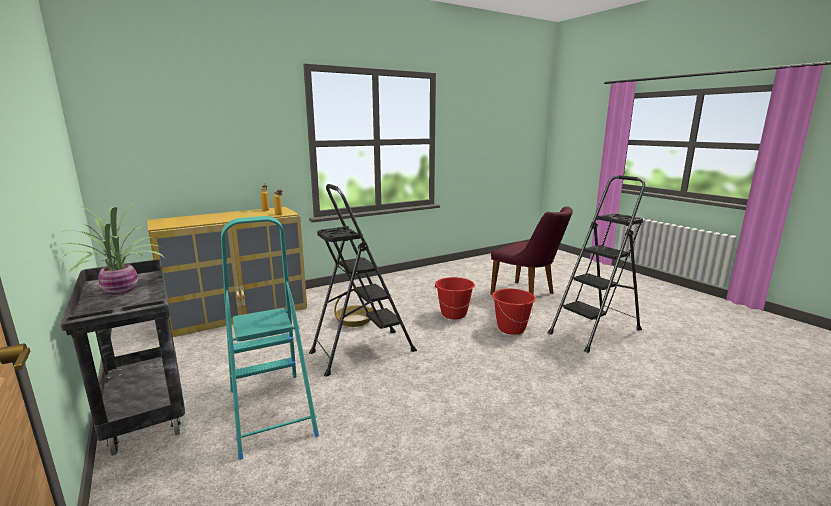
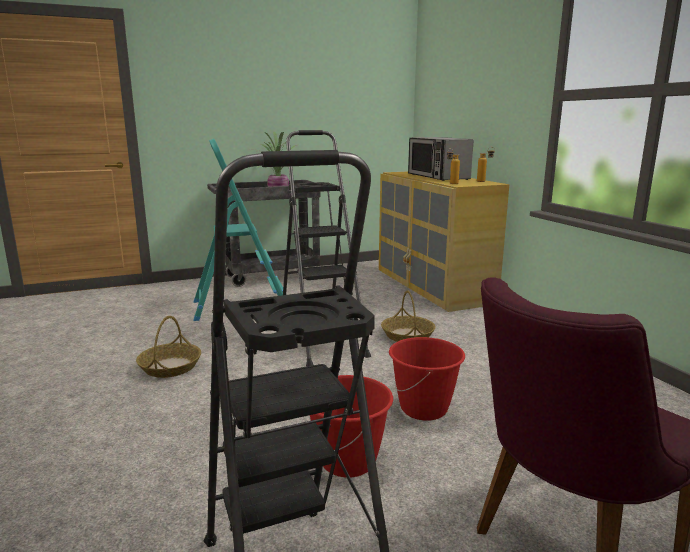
camera: 100 degrees right, 0 degrees up
none -> basket [136,316,201,378]
none -> microwave [408,137,474,181]

